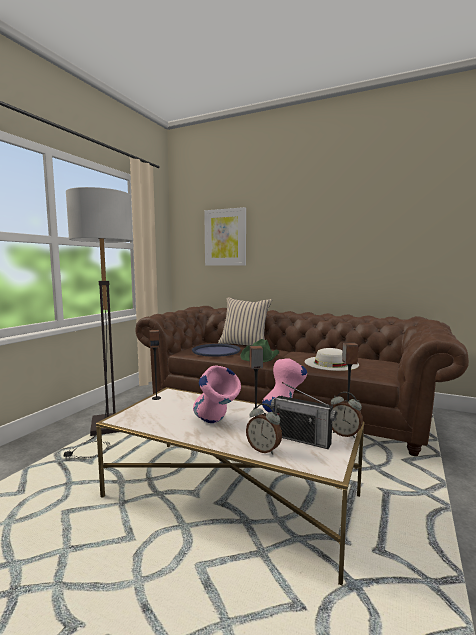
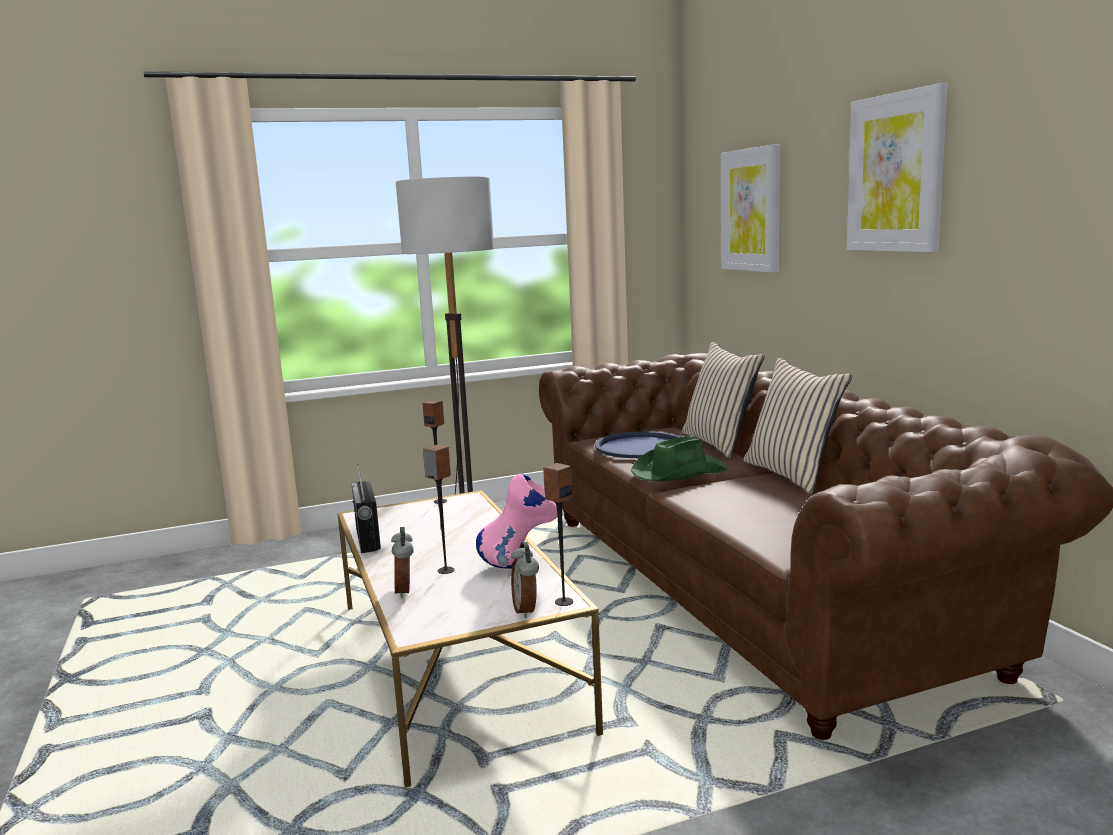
camera: 45 degrees right, 5 degrees up
pink vase [193,366,241,423] -> none
radio [271,382,337,449] -> radio moved to [352,464,381,553]
white hat [305,348,359,371] -> none
none -> beige pillow [743,358,852,494]
none -> picture [847,83,948,252]

